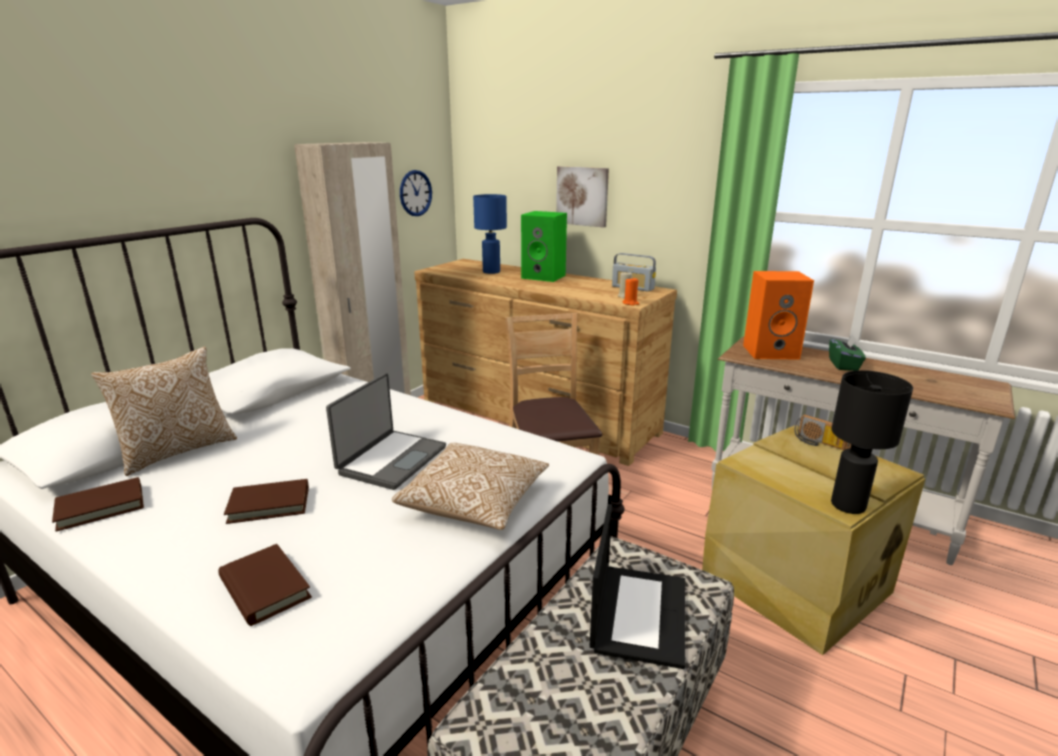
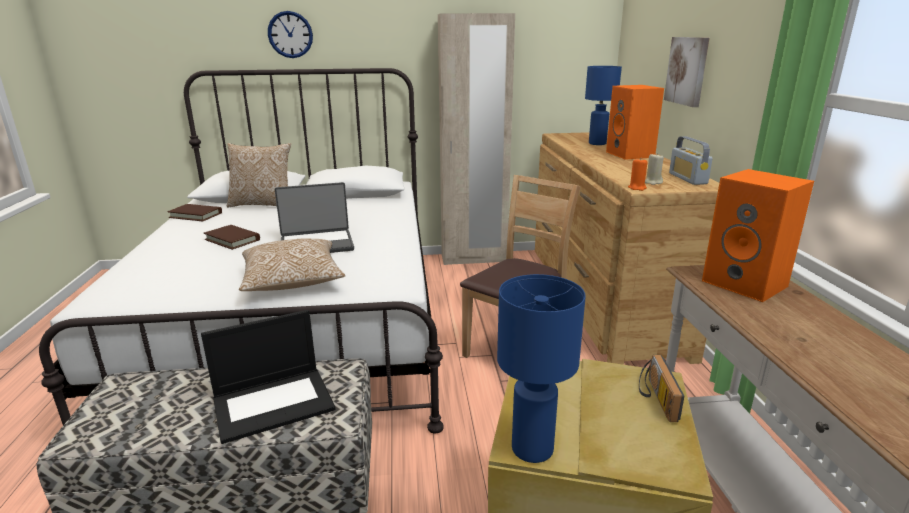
camera: 50 degrees right, 0 degrees up
brown book [218,544,312,626] -> none
wall clock [400,170,432,216] -> wall clock moved to [268,11,313,58]
green speaker [521,211,567,282] -> orange speaker [606,85,664,160]
green tissue box [829,334,866,371] -> none
black table lamp [831,370,913,514] -> blue table lamp [497,274,586,463]

